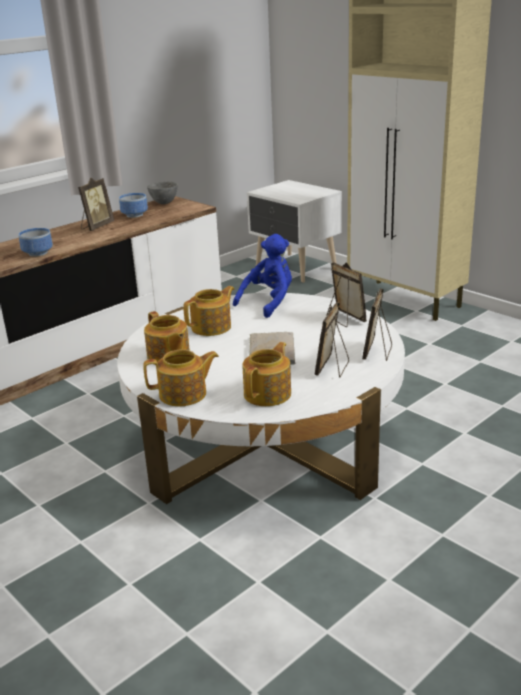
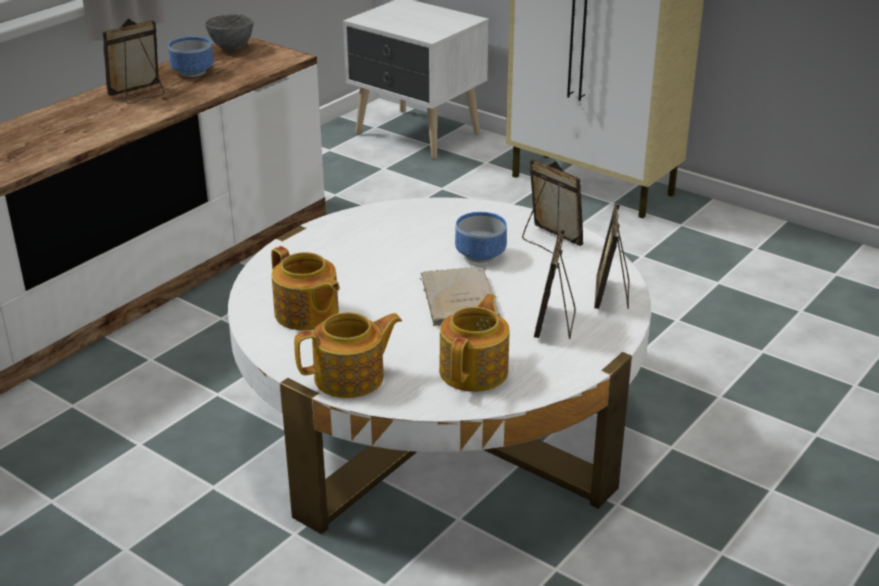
camera: 10 degrees left, 5 degrees up
bowl [18,228,53,257] -> bowl moved to [455,212,507,263]
picture frame [78,178,114,231] -> picture frame turned 150 degrees counterclockwise [102,19,165,104]
teapot [183,286,234,336] -> none
blue plush toy [233,234,292,318] -> none

